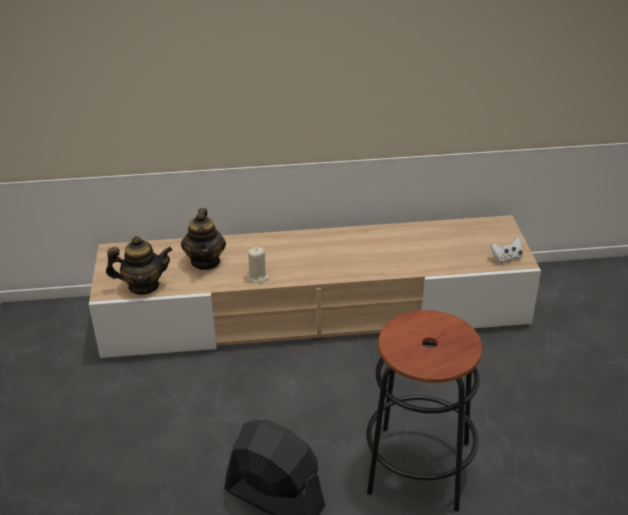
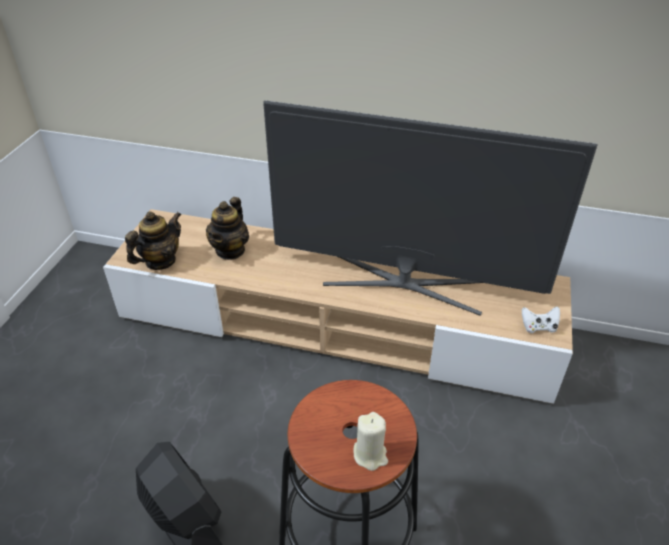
camera: 20 degrees right, 5 degrees up
teapot [106,236,172,295] -> teapot turned 60 degrees counterclockwise [125,211,181,270]
beige candle [247,247,270,283] -> beige candle moved to [354,412,388,471]
none -> television [263,100,598,316]

